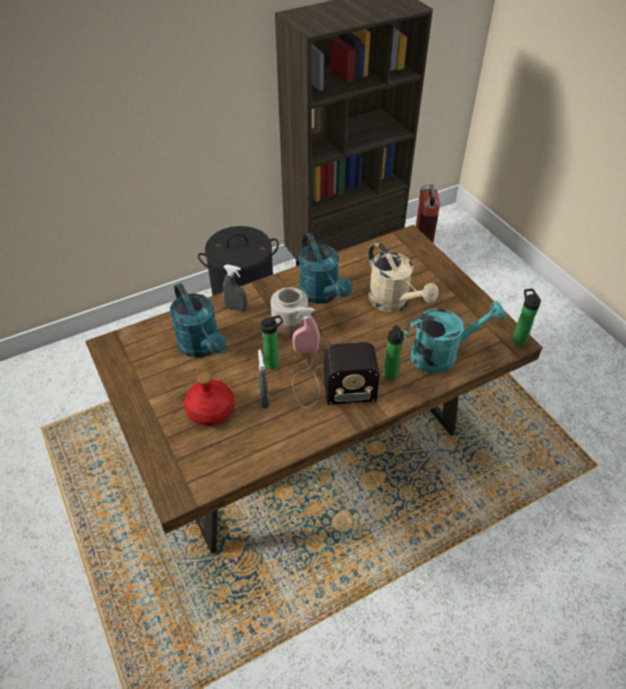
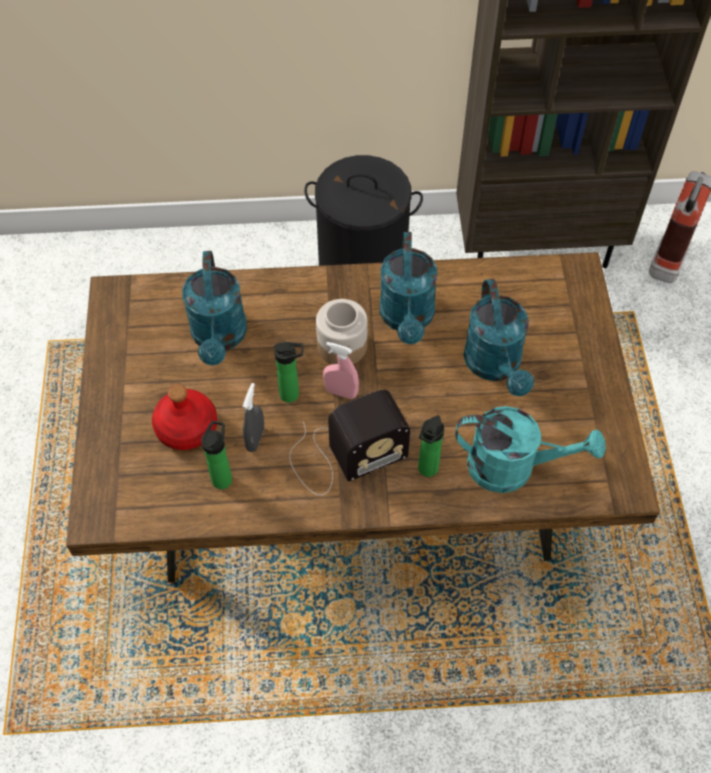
camera: 25 degrees right, 10 degrees up
grey spray bottle [223,264,247,312] -> none
radio [292,342,380,408] -> radio turned 45 degrees counterclockwise [289,390,410,495]
beige watering can [368,242,439,312] -> turquoise watering can [464,279,534,396]
bottle [512,289,541,346] -> bottle moved to [202,421,232,489]

